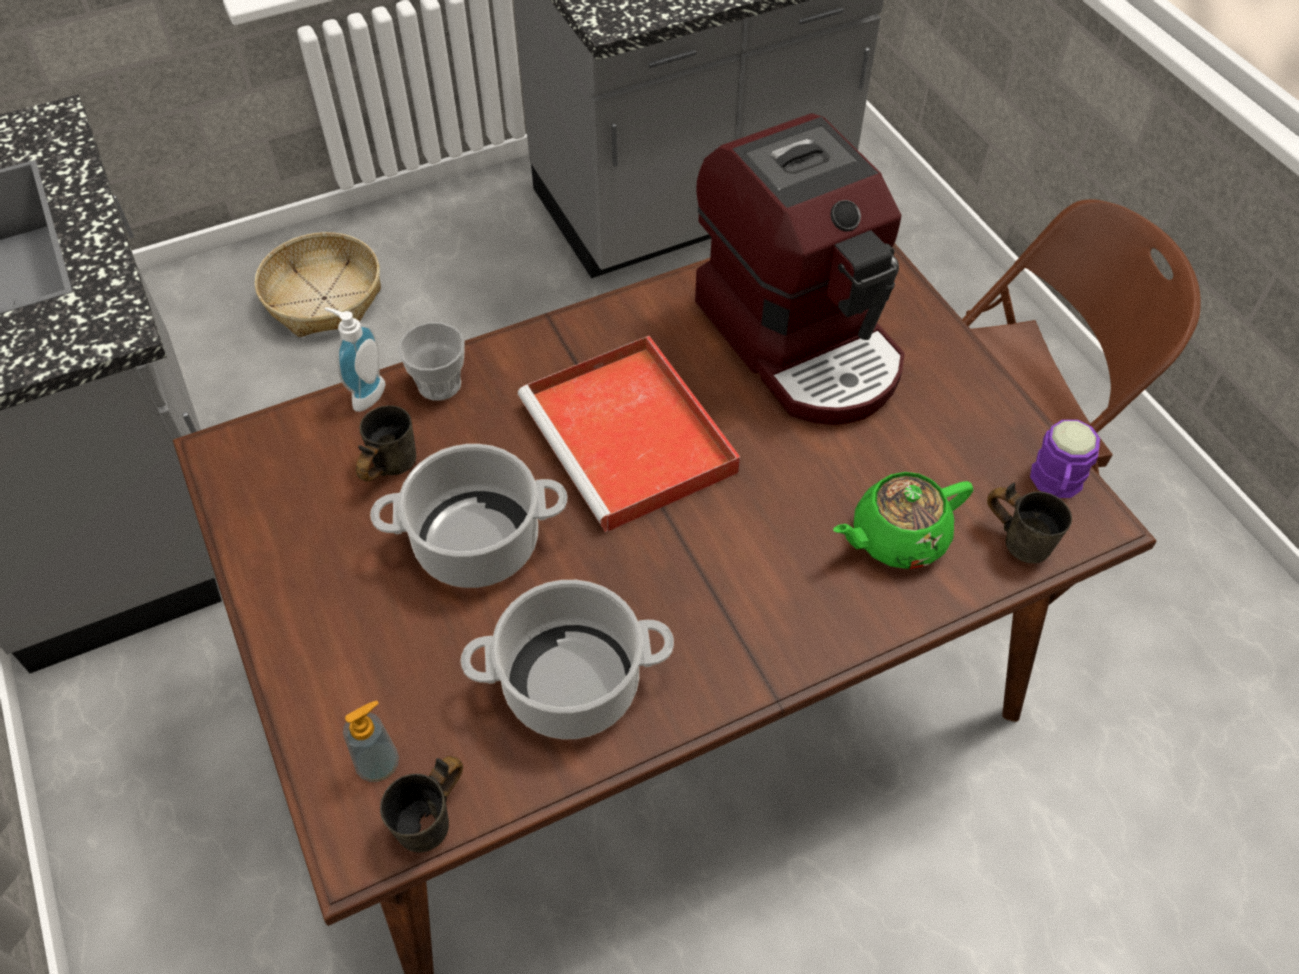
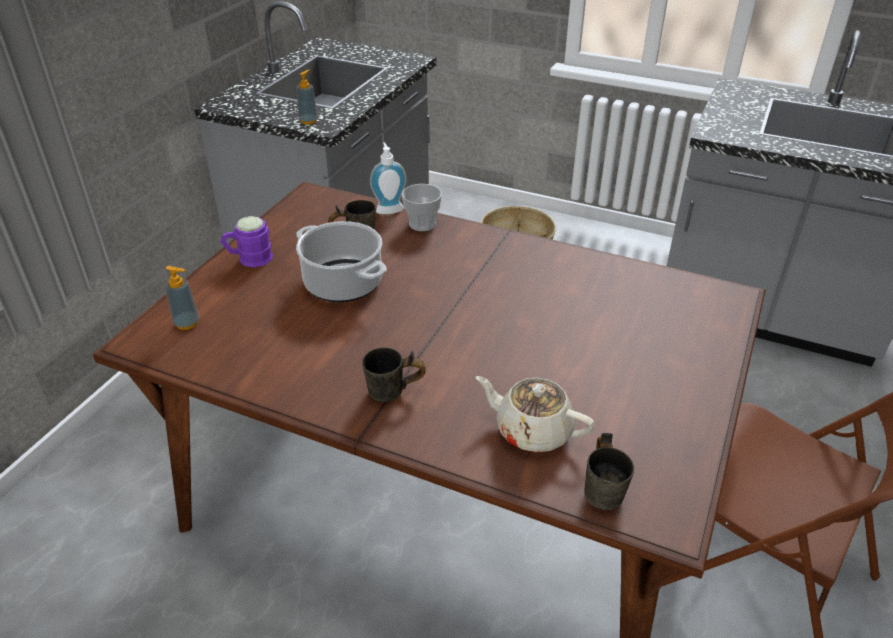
camera: 50 degrees right, 15 degrees down
grey mug [380,756,463,853] -> grey mug moved to [362,347,426,402]
cooking pot [461,580,674,739] -> none
red tray [518,336,740,533] -> none
coffee machine [695,113,905,425] -> none
green teapot [833,472,973,569] -> beige teapot [476,376,595,452]
purple mug [1030,420,1100,498] -> purple mug moved to [220,216,273,267]
none -> soap dispenser [296,70,318,125]

